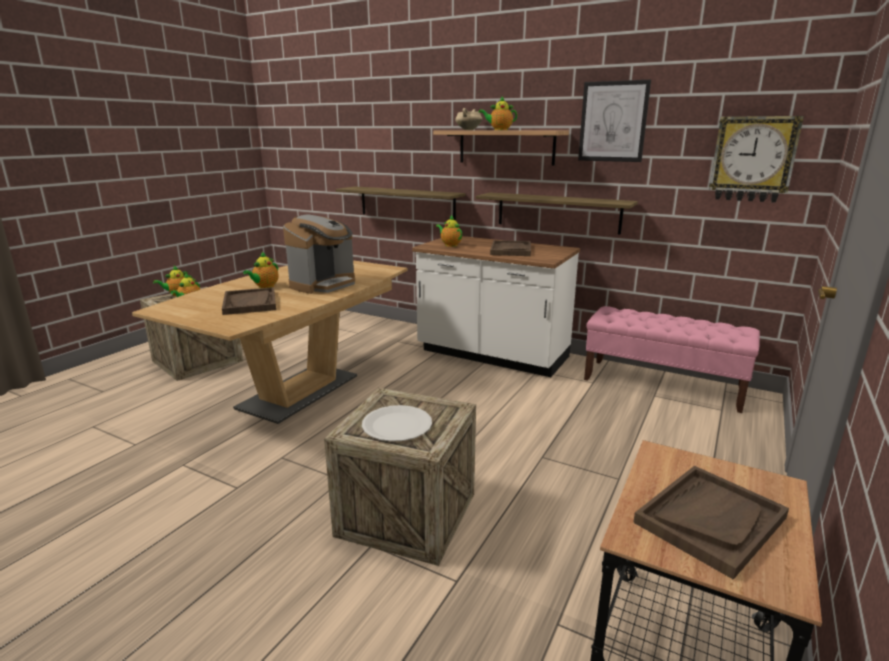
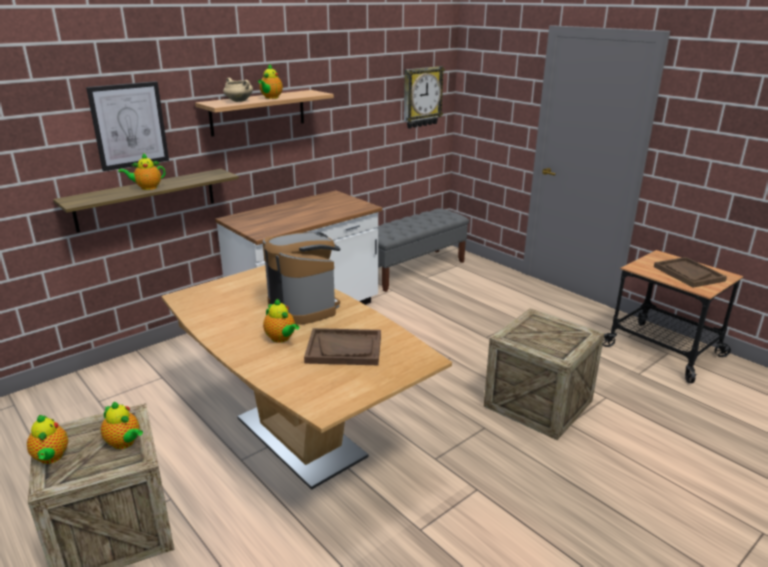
camera: 70 degrees left, 5 degrees up
white plate [362,405,432,442] -> none
teapot [436,215,462,247] -> teapot moved to [118,153,166,190]
shelf [476,192,638,235] -> none
brown tray [490,240,531,256] -> none
picture [578,80,651,162] -> picture moved to [86,81,169,171]
pink bench [584,306,760,413] -> grey bench [377,208,469,292]

